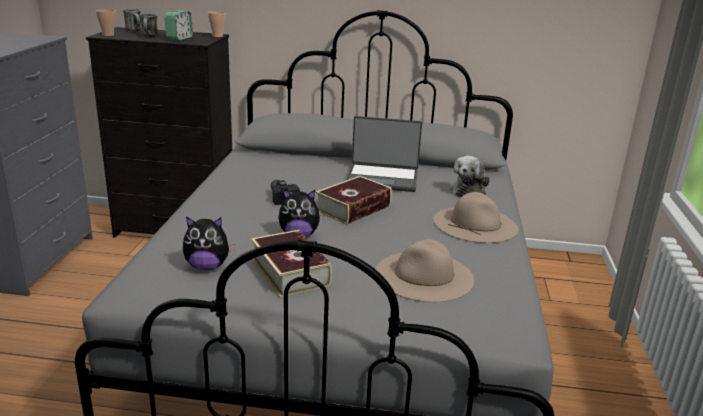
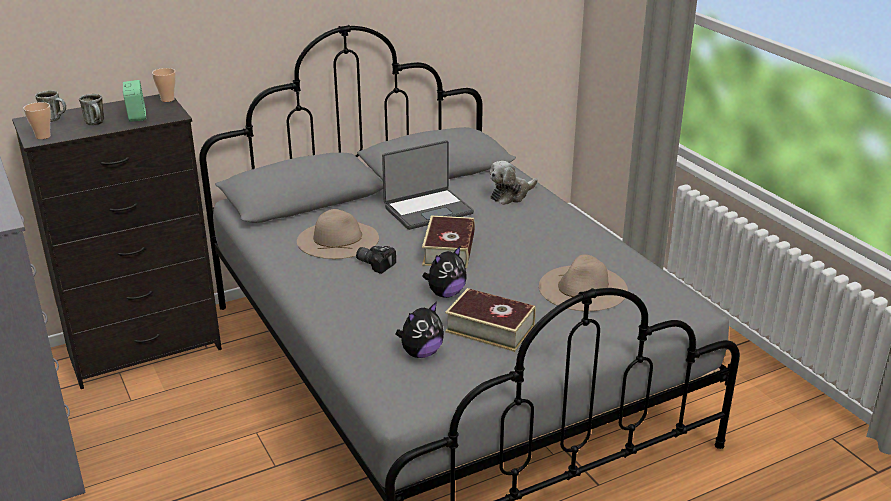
camera: 35 degrees left, 5 degrees up
beige hat [433,192,519,243] -> beige hat moved to [297,209,379,259]
plush toy [450,156,490,197] -> plush toy turned 60 degrees clockwise [490,161,538,205]

